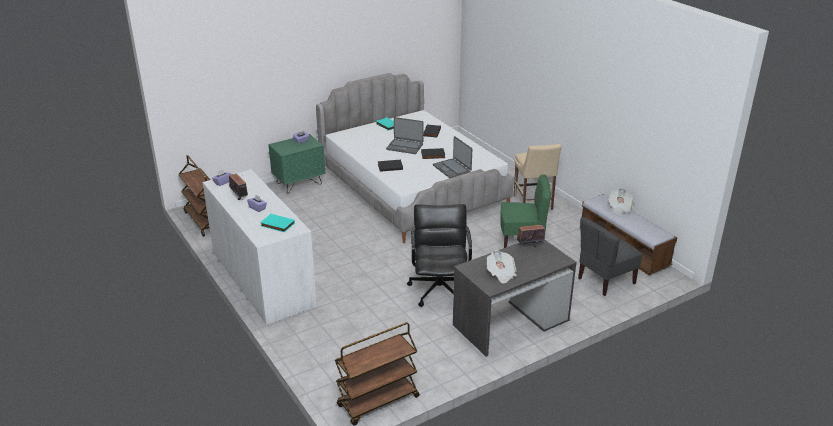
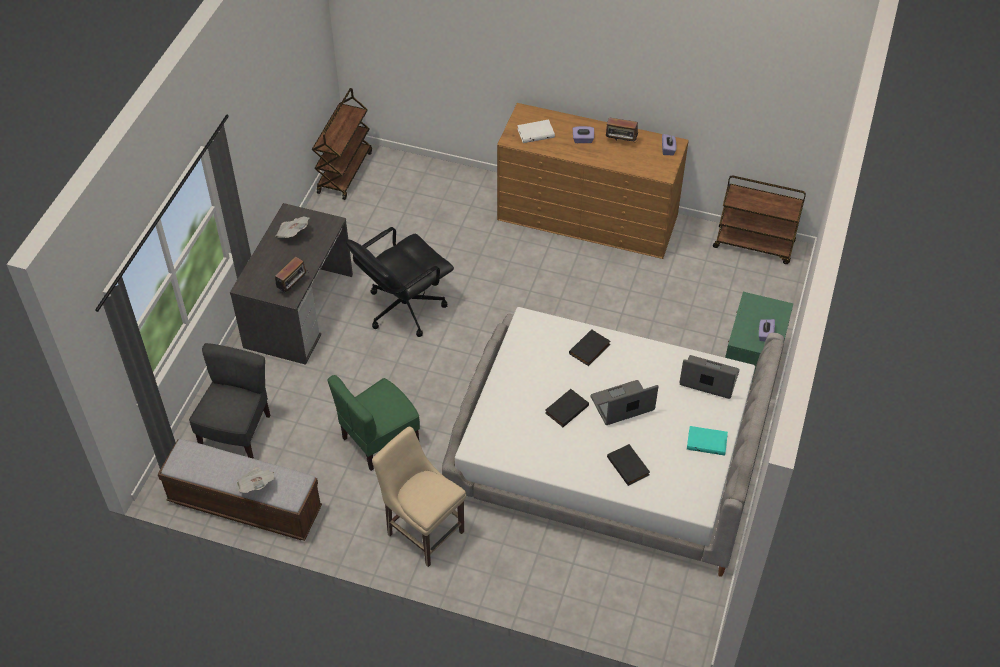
camera: 140 degrees right, 20 degrees up
white dresser [203,169,317,325] -> brown dresser [497,103,689,259]
turquoise book [260,214,295,233] -> white book [517,120,555,143]
black office chair [407,204,472,307] -> black office chair turned 90 degrees clockwise [346,227,454,337]
laptop [433,136,472,178] -> laptop moved to [679,355,740,399]

